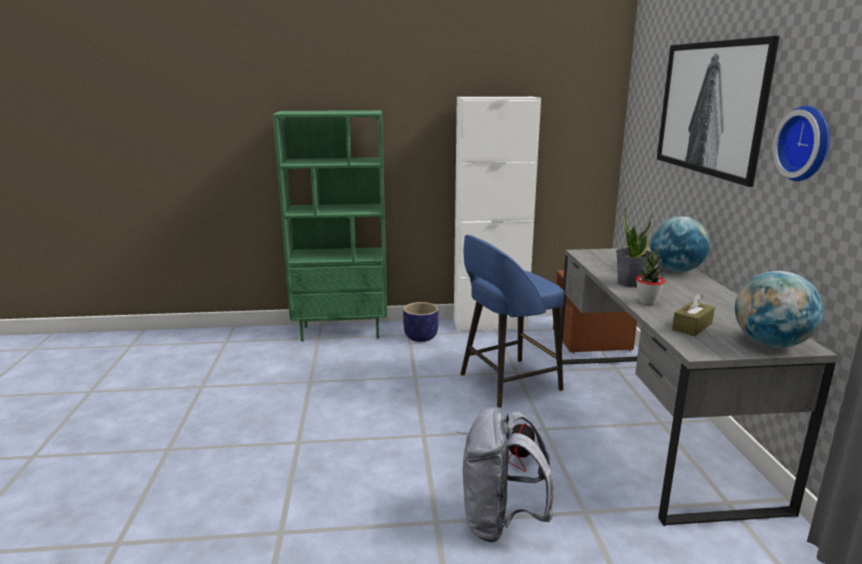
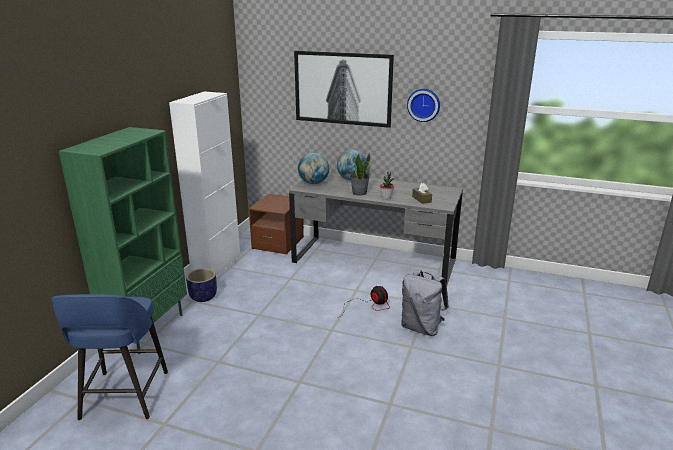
camera: 65 degrees left, 5 degrees up
blue stool [461,235,564,408] -> blue stool moved to [52,294,168,420]
globe [735,271,823,348] -> globe moved to [298,153,329,184]

